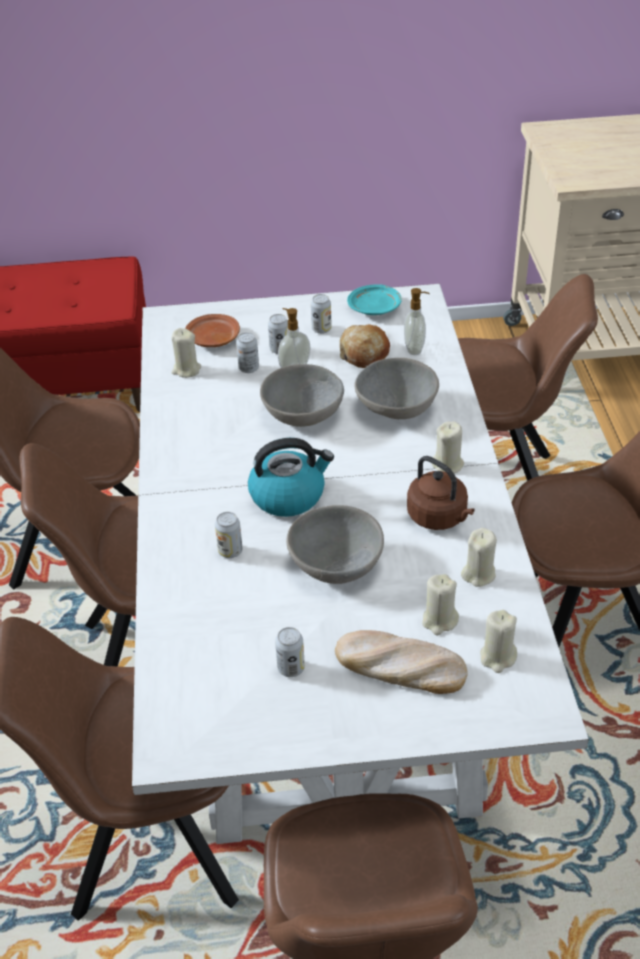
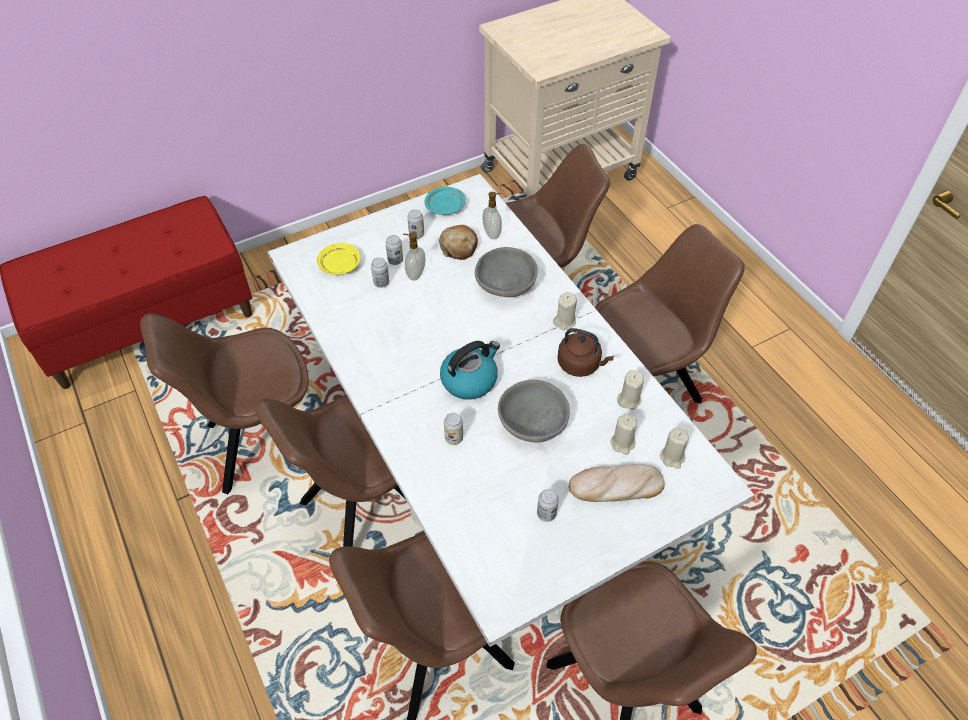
camera: 25 degrees left, 10 degrees up
beige candle [171,328,201,378] -> none
brown plate [185,314,240,347] -> yellow plate [317,243,361,275]
grey bowl [260,364,344,427] -> none

